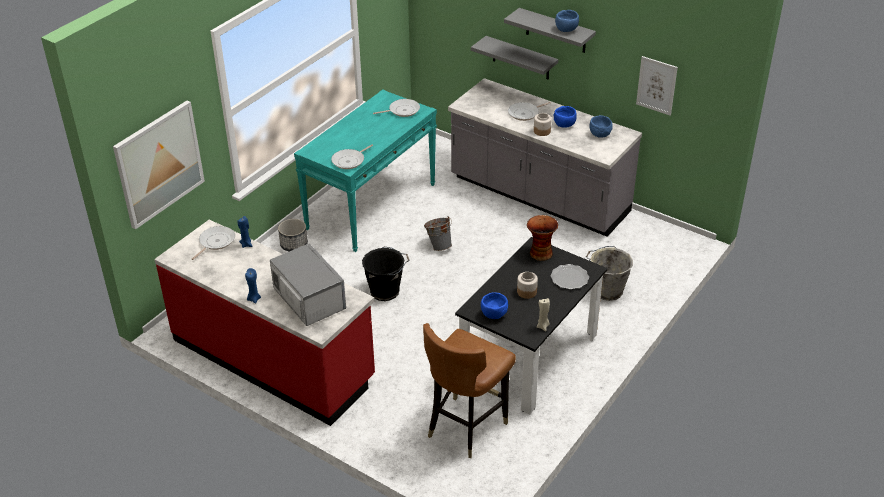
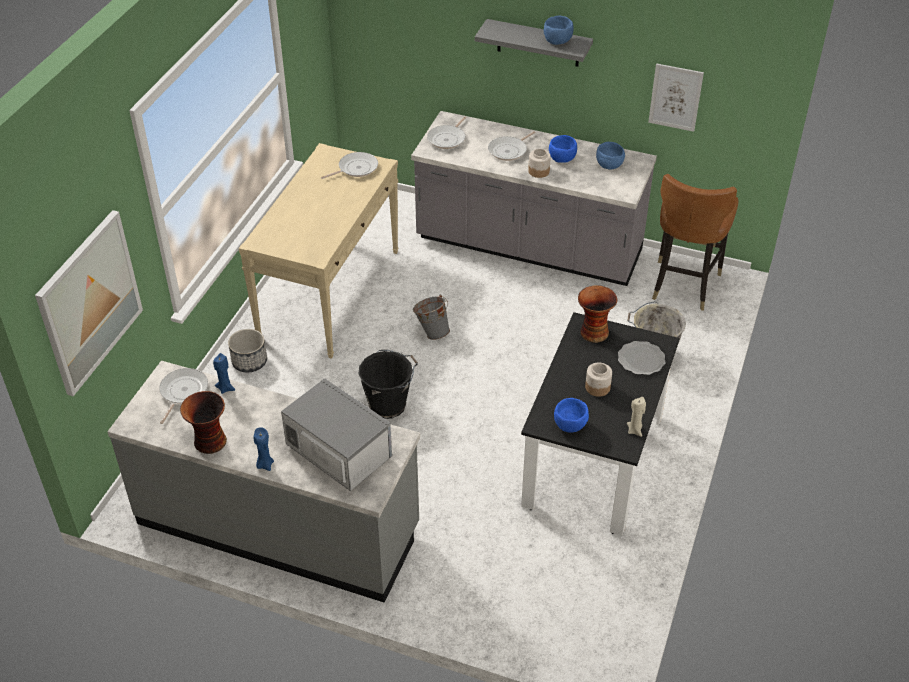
camera: 15 degrees left, 5 degrees up
red counter [154,219,375,426] -> grey counter [107,361,420,603]
turquoise console table [294,89,437,252] -> beige console table [239,143,398,359]
frying pan [331,144,373,169] -> frying pan moved to [427,116,466,149]
brown chair [423,323,516,458] -> brown chair moved to [652,174,738,311]
grey shelf [471,36,558,79] -> none
none -> vase [180,391,227,454]

